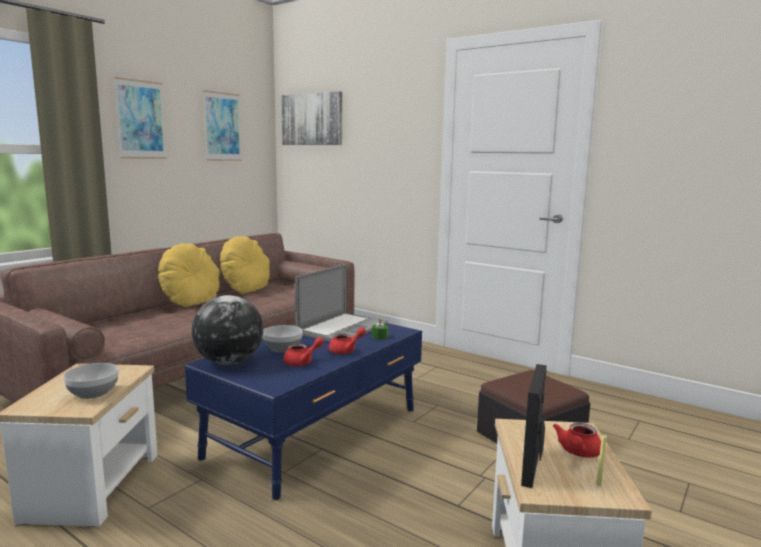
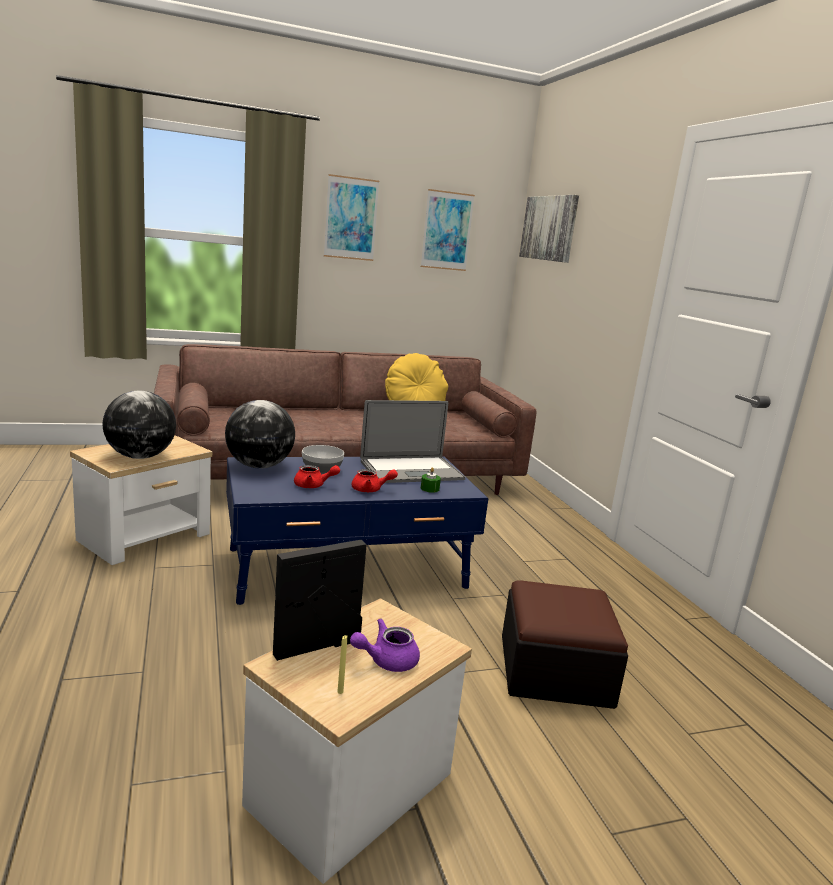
camera: 35 degrees right, 5 degrees up
bowl [63,363,119,399] -> globe [102,391,176,459]
yellow pillow [158,243,220,307] -> none
red teapot [553,423,601,458] -> purple teapot [350,618,420,672]

